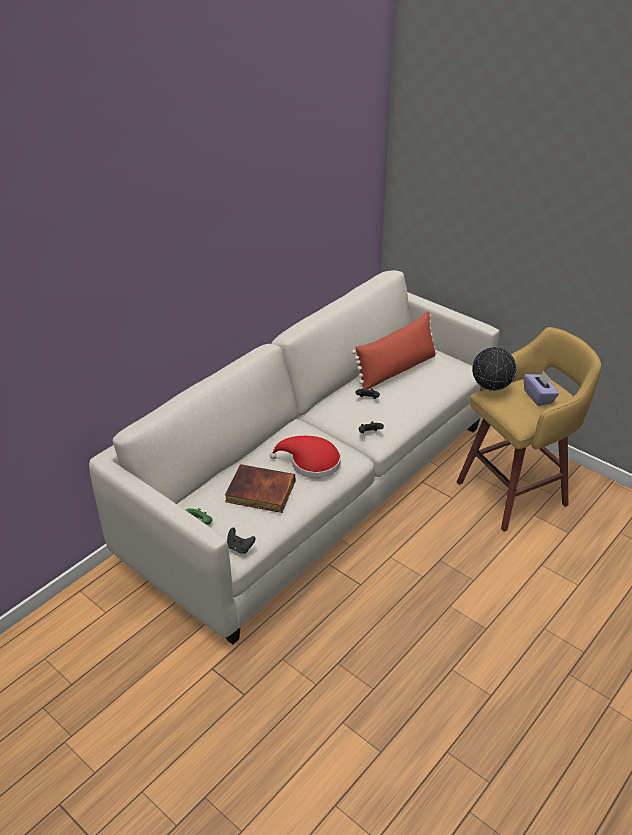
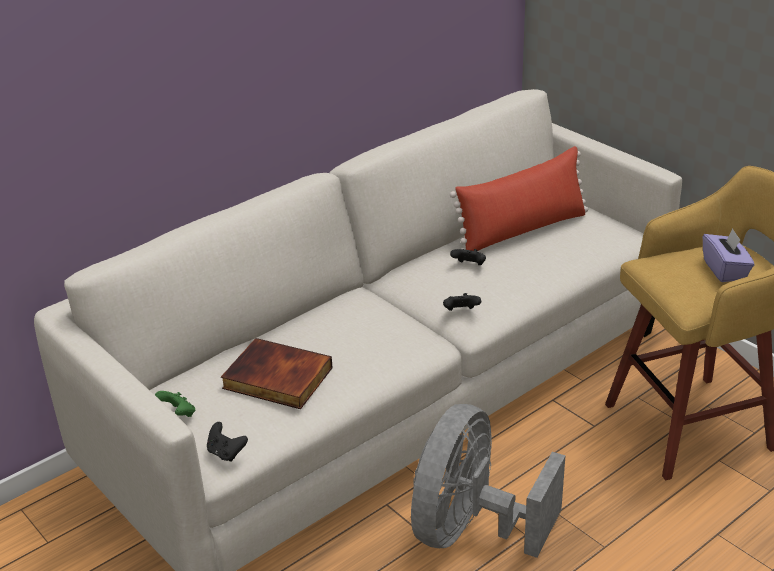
camera: 10 degrees right, 5 degrees down
red hat [270,436,341,478] -> none
globe [472,346,516,391] -> none
none -> grey fan [411,404,566,558]

